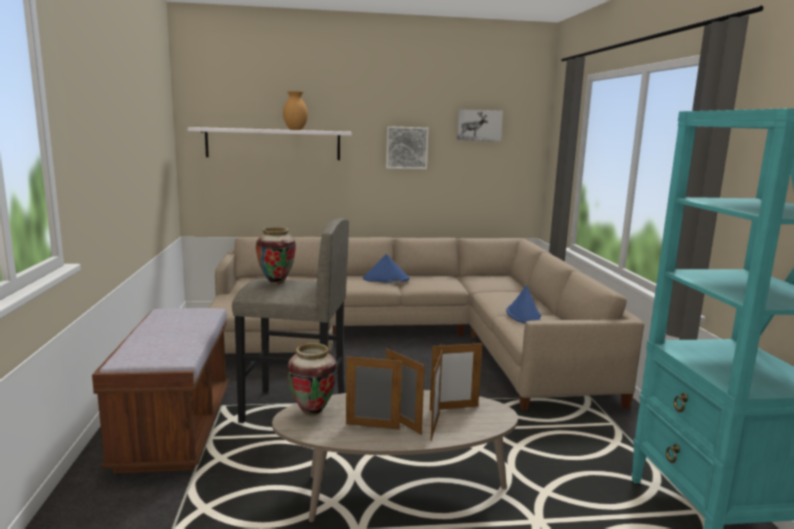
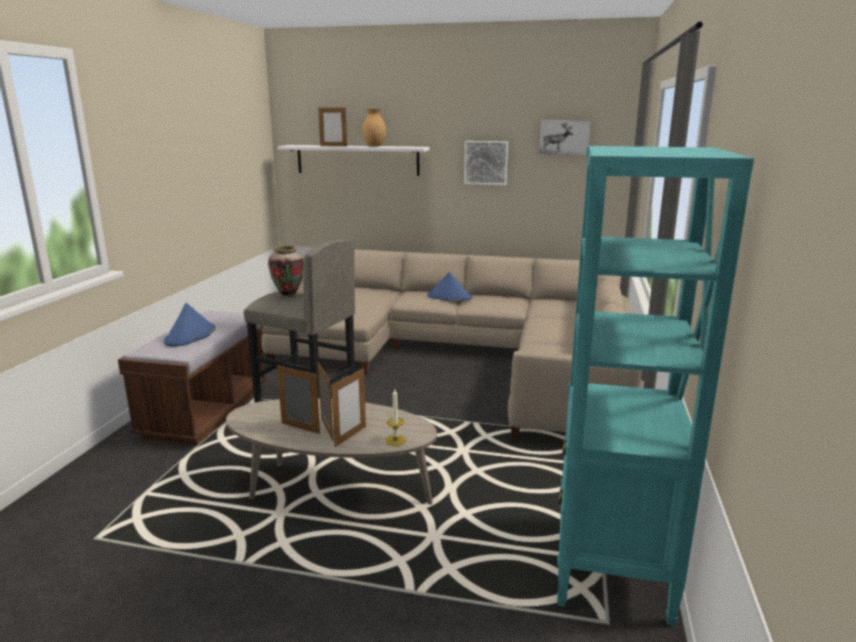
camera: 20 degrees right, 5 degrees up
vase [287,343,337,416] -> none
picture frame [430,341,483,411] -> picture frame moved to [318,106,347,146]
blue hat [506,285,541,323] -> blue hat moved to [164,303,216,347]
none -> candle [385,389,406,446]

